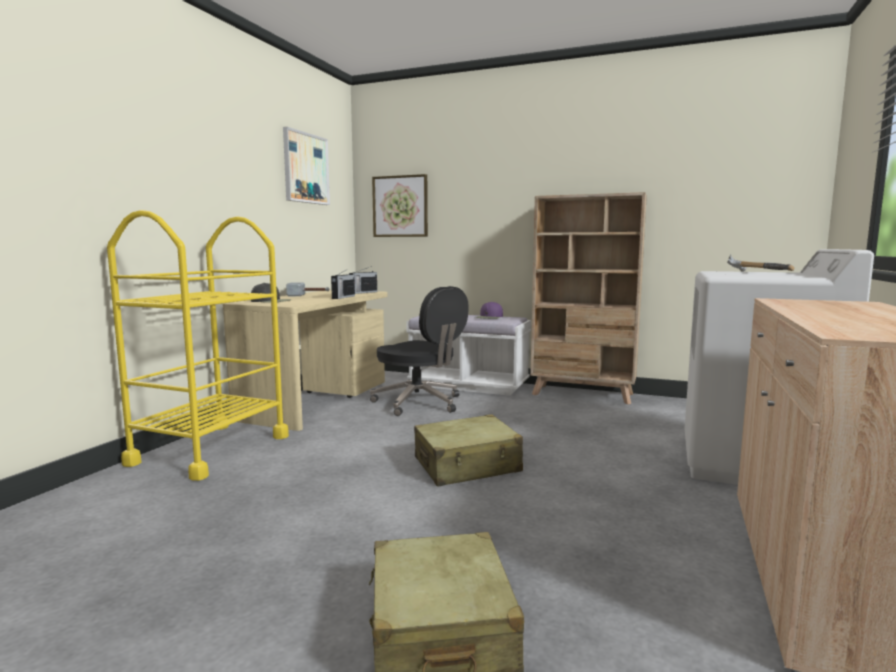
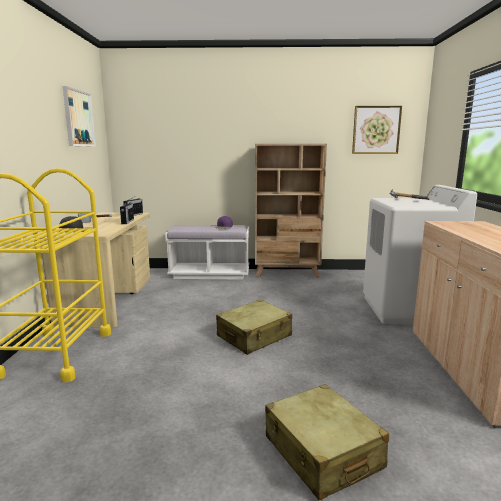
camera: 20 degrees left, 5 degrees up
black office chair [370,286,469,416] -> none
picture [372,174,428,237] -> picture moved to [352,106,402,154]

